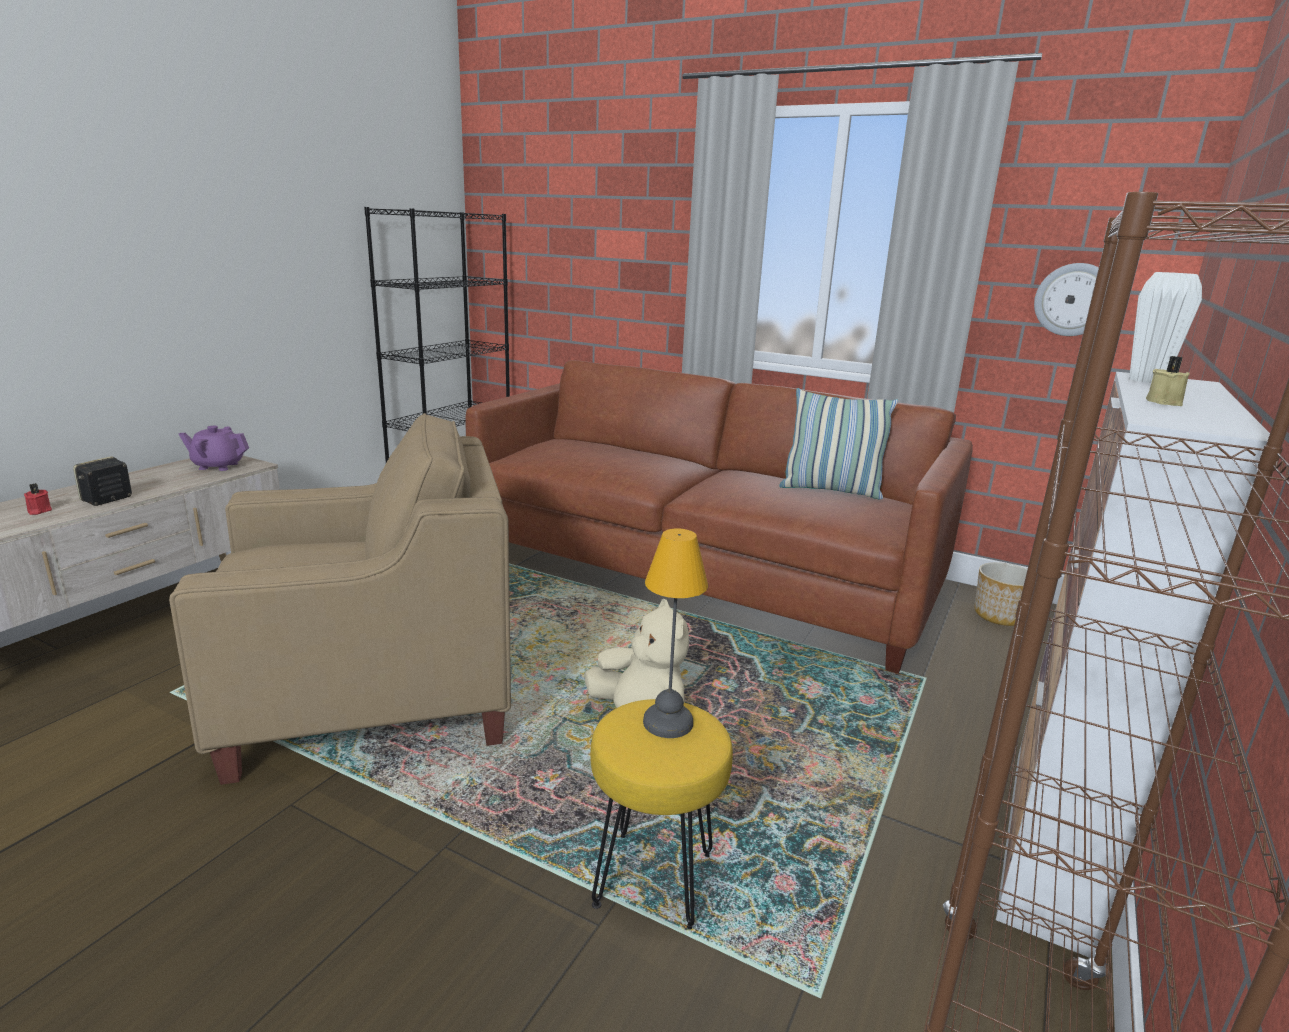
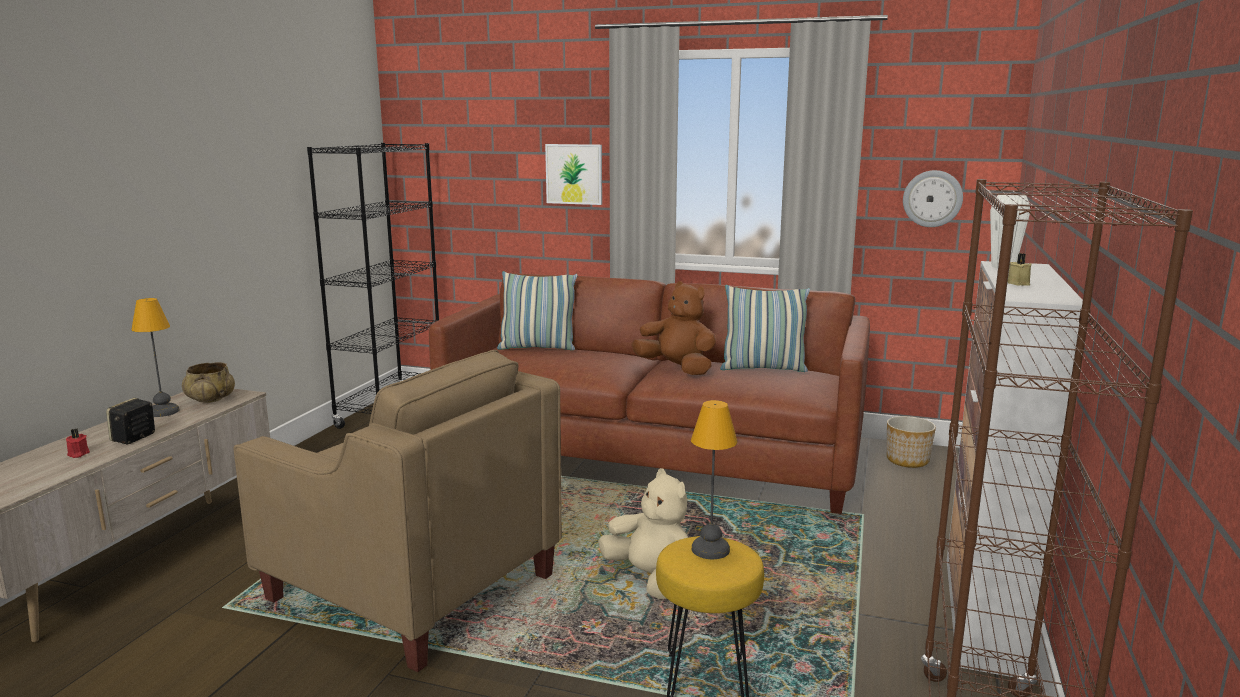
camera: 10 degrees left, 5 degrees down
beige armchair [169,413,511,785] -> beige armchair turned 60 degrees clockwise [234,350,562,672]
purple teapot [179,426,249,471] -> beige bowl [182,362,235,403]
none -> table lamp [131,298,179,417]
none -> pillow [497,271,578,350]
none -> picture [545,144,602,205]
none -> brown plush toy [632,281,716,375]

